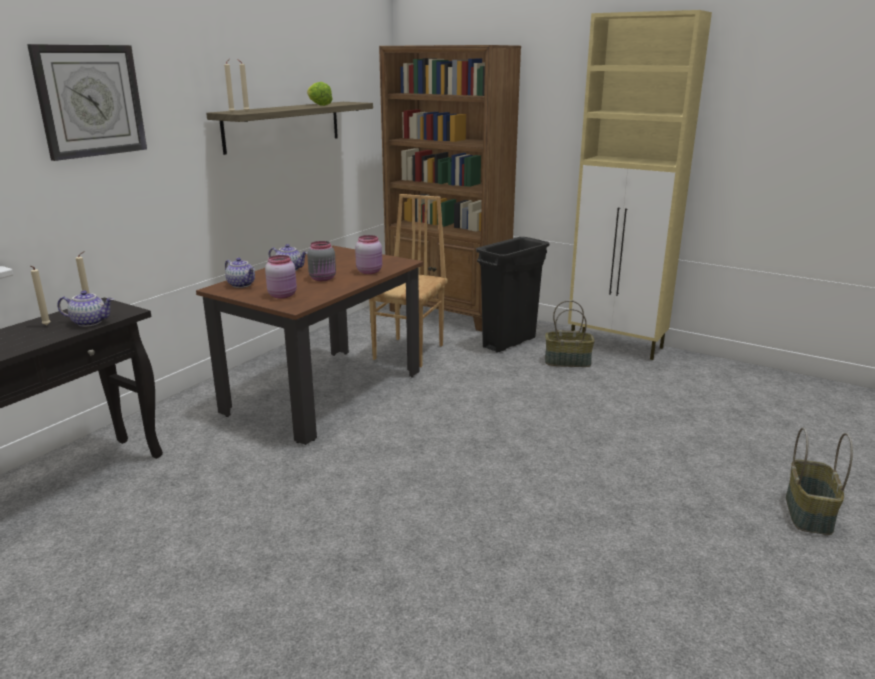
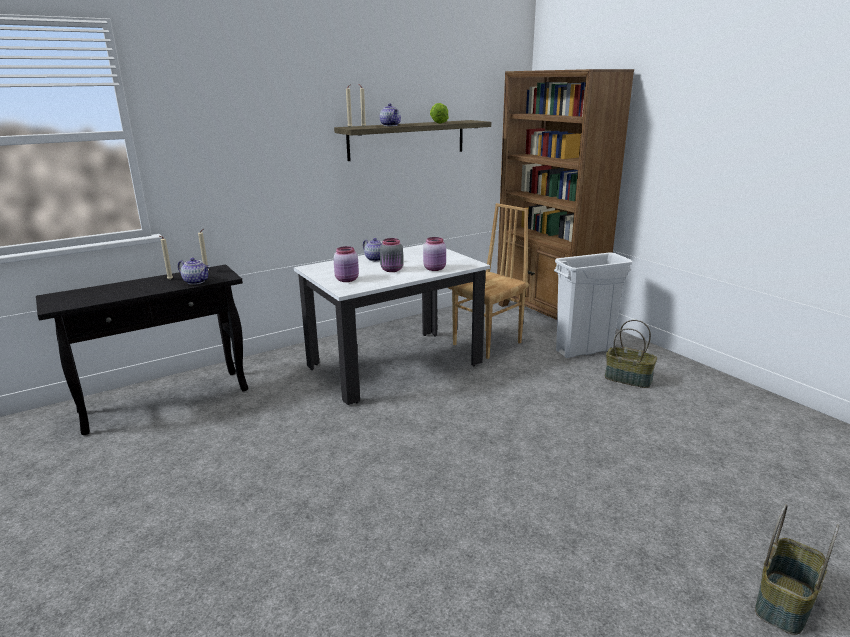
camera: 25 degrees right, 0 degrees up
wall clock [27,44,147,161] -> none
brown dining table [196,246,423,445] -> white dining table [294,244,490,405]
teapot [225,258,255,288] -> teapot moved to [380,103,401,126]
black trash can [476,237,549,353] -> white trash can [554,252,632,358]
beige cabinet [568,10,712,360] -> none

